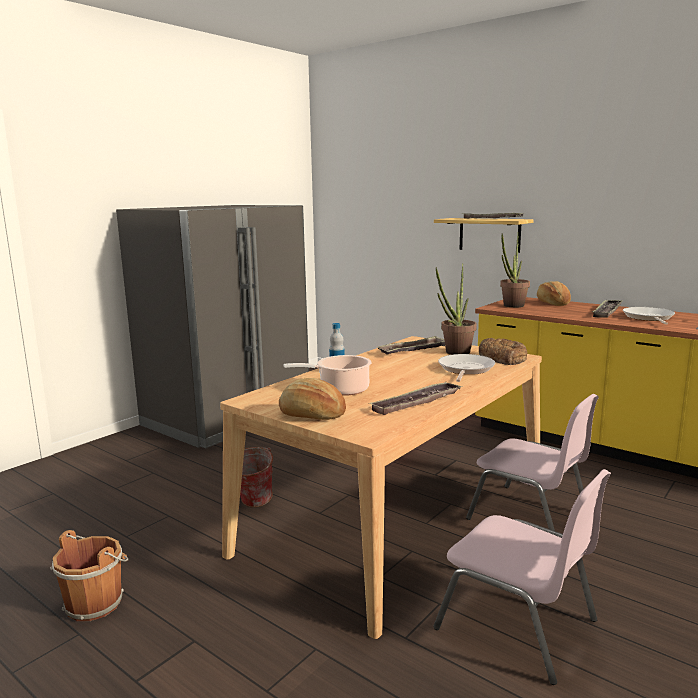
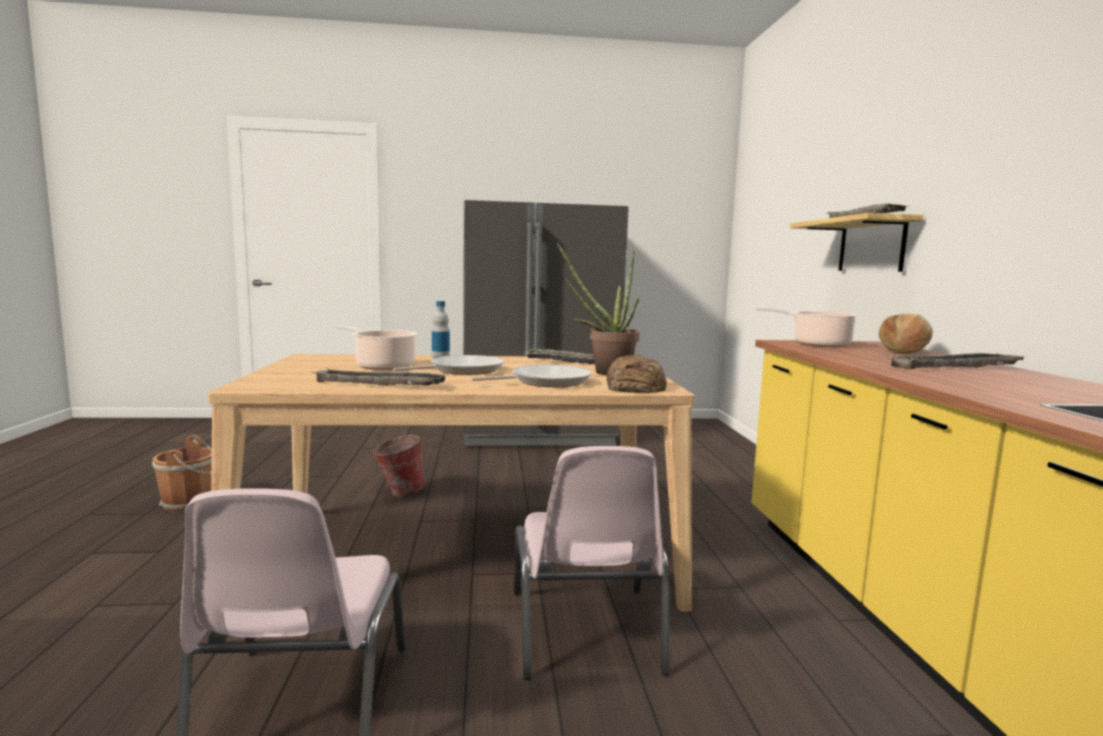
camera: 45 degrees right, 5 degrees down
bread [279,378,346,420] -> none
potted plant [500,234,530,308] -> cooking pot [755,307,858,347]
frying pan [623,307,675,325] -> frying pan moved to [393,355,505,375]

